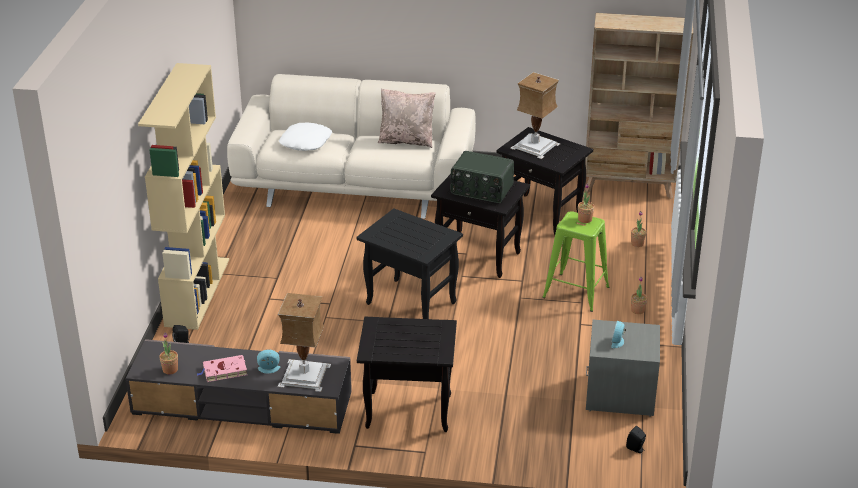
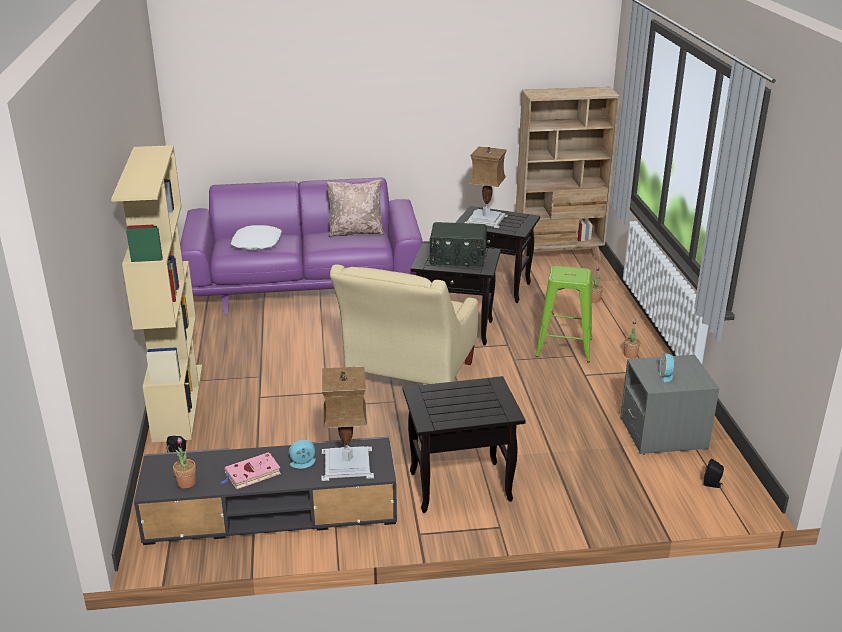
camera: 15 degrees left, 5 degrees down
beige sofa [227,74,476,219] -> purple sofa [180,178,423,314]
black side table [356,208,463,319] -> beige armchair [330,264,478,384]
potted plant [578,183,594,223] -> none

